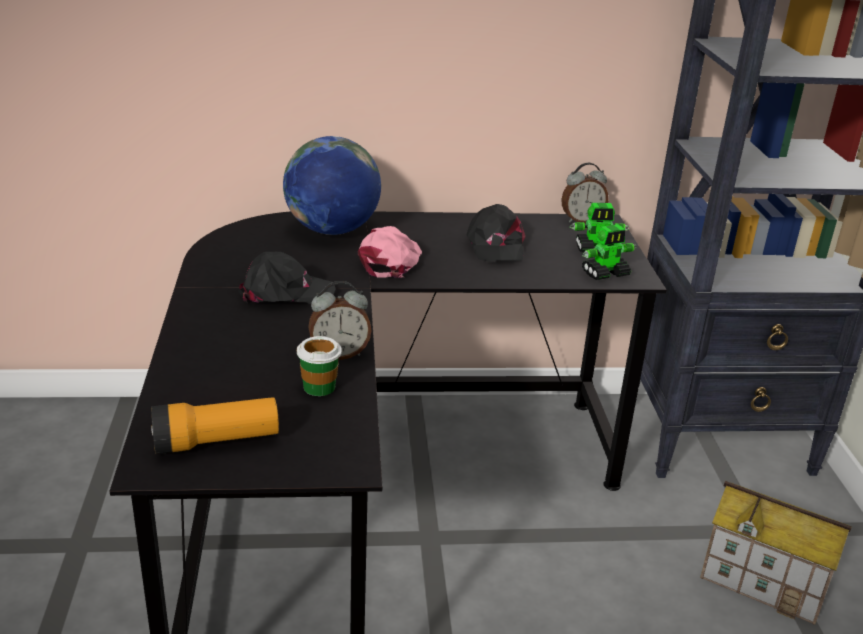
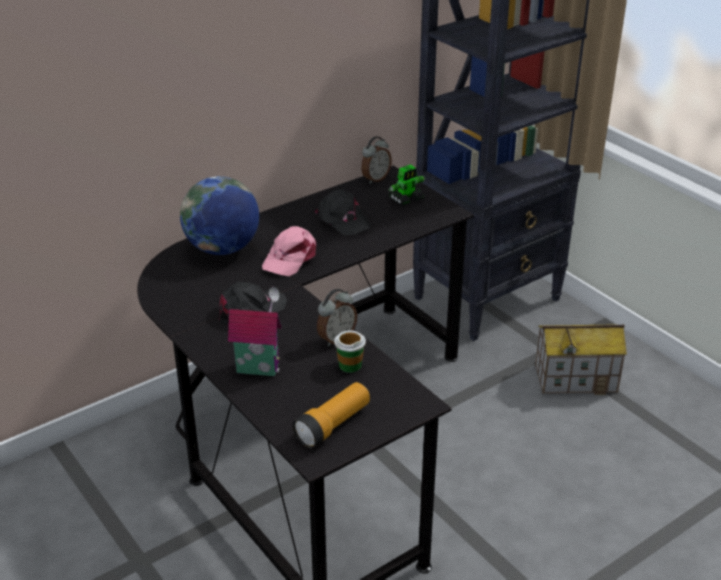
camera: 30 degrees left, 5 degrees up
pink cap [358,226,422,278] -> pink cap turned 135 degrees counterclockwise [262,226,316,276]
toy robot [582,224,637,280] -> none
none -> toy house [228,287,282,376]

